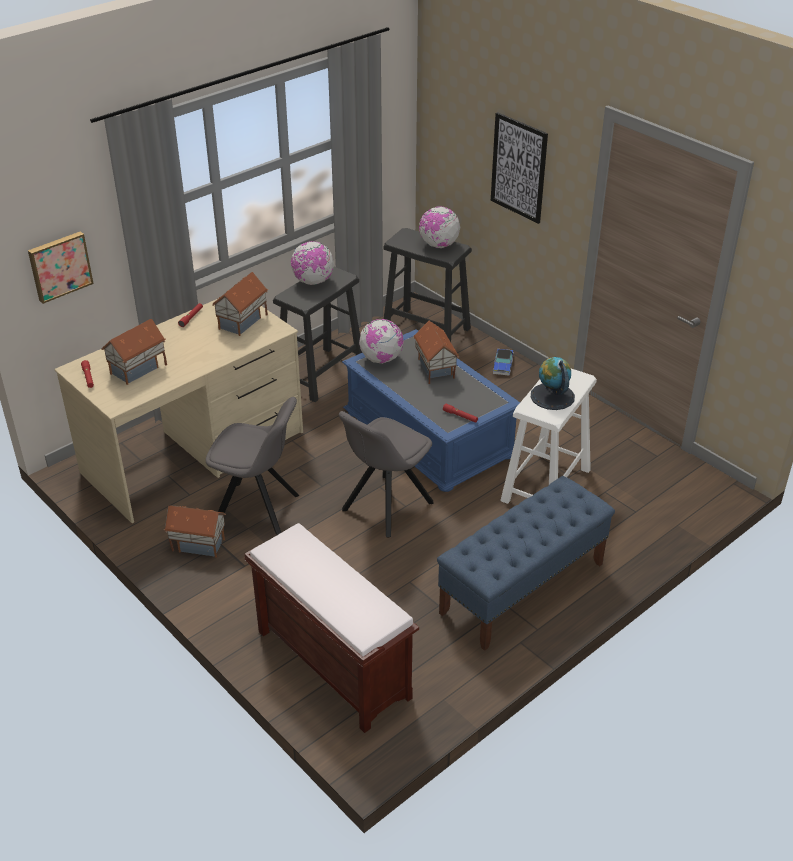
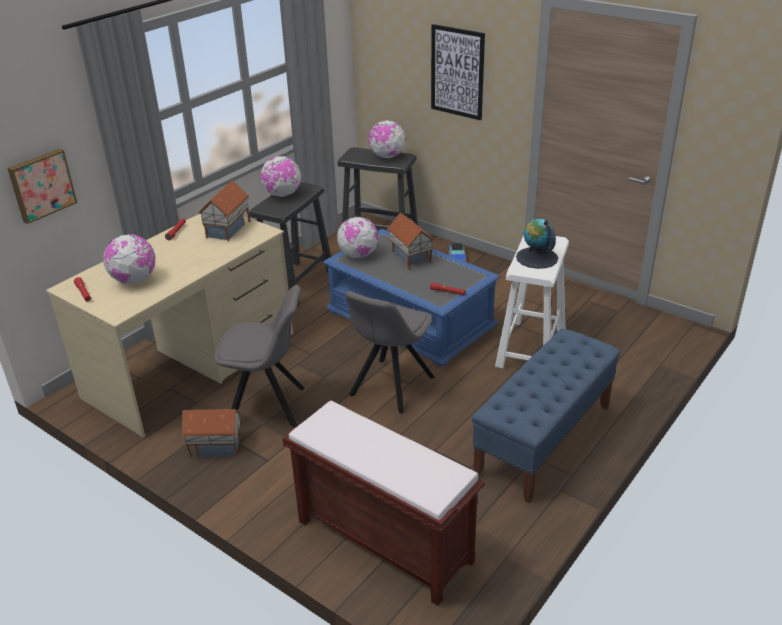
camera: 10 degrees left, 5 degrees down
toy house [102,319,167,385] -> globe [104,234,156,284]

